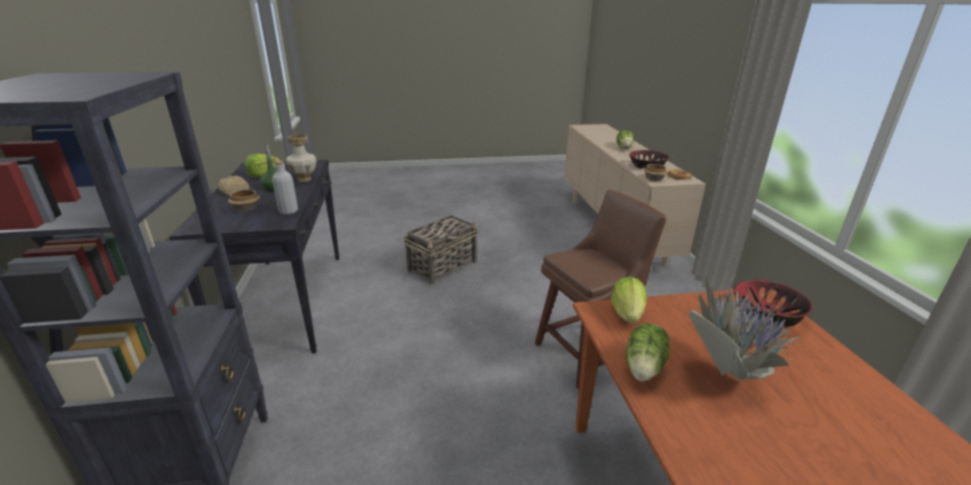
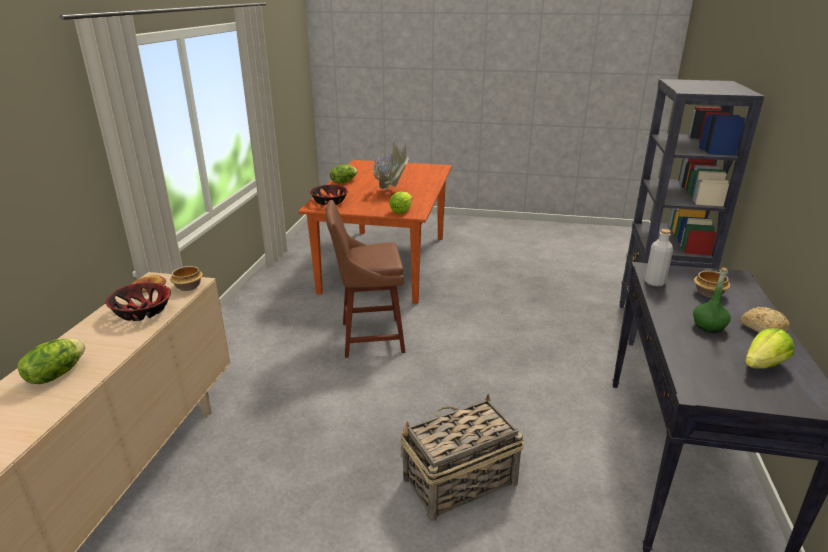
camera: 160 degrees left, 0 degrees up
vase [286,134,317,182] -> none
lettuce [626,323,669,382] -> lettuce moved to [330,165,358,183]

